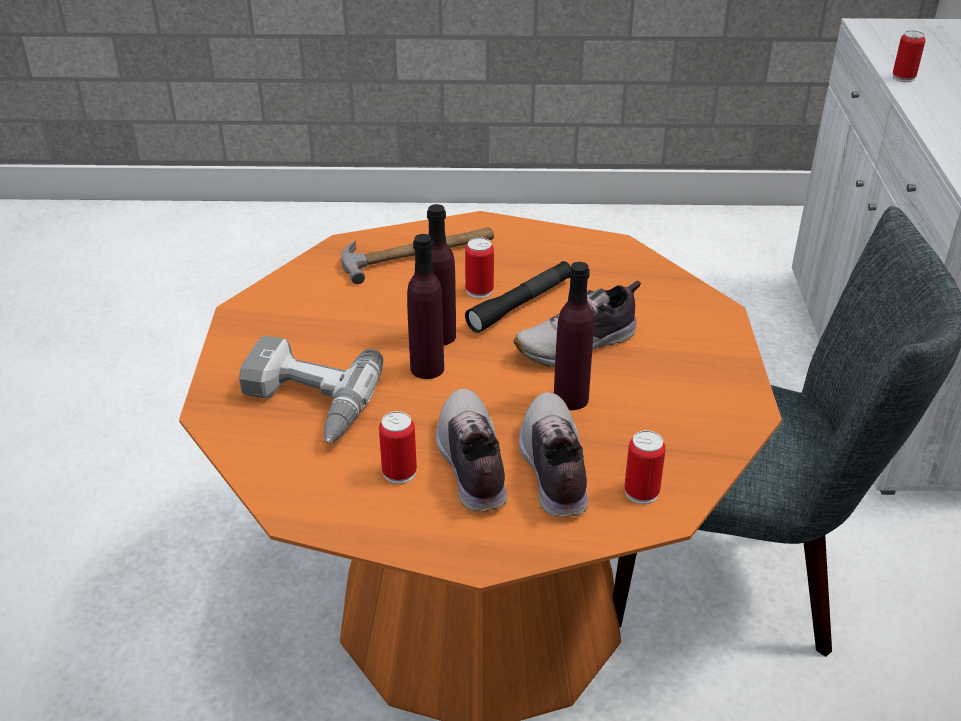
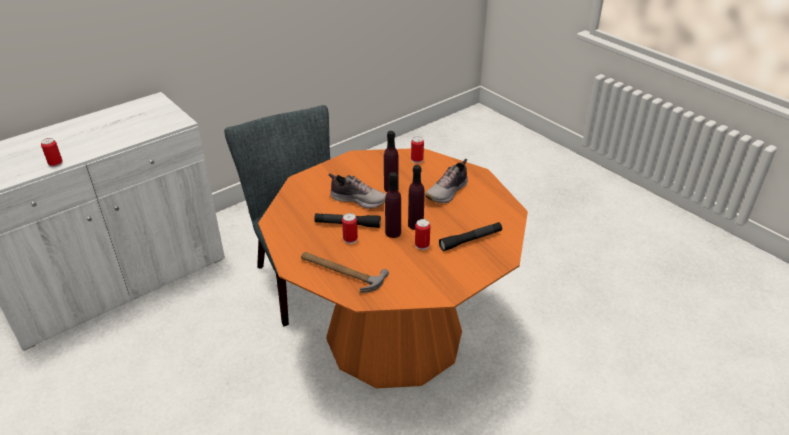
camera: 130 degrees left, 0 degrees up
power drill [239,336,383,443] -> black flashlight [439,222,502,251]
can [379,411,417,484] -> can moved to [415,219,430,250]
shoe [519,392,588,517] -> none

